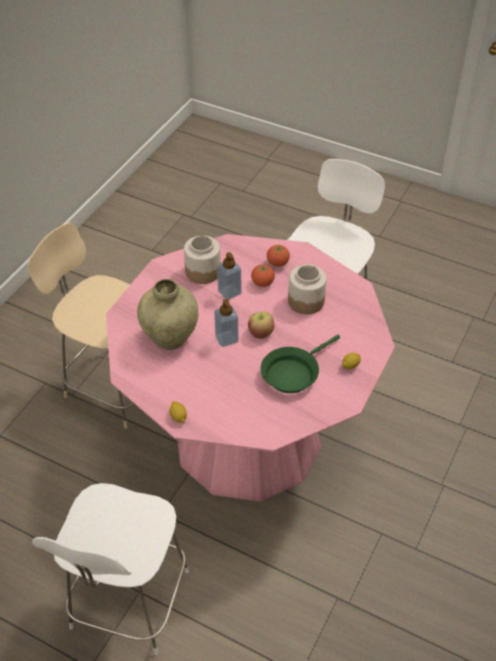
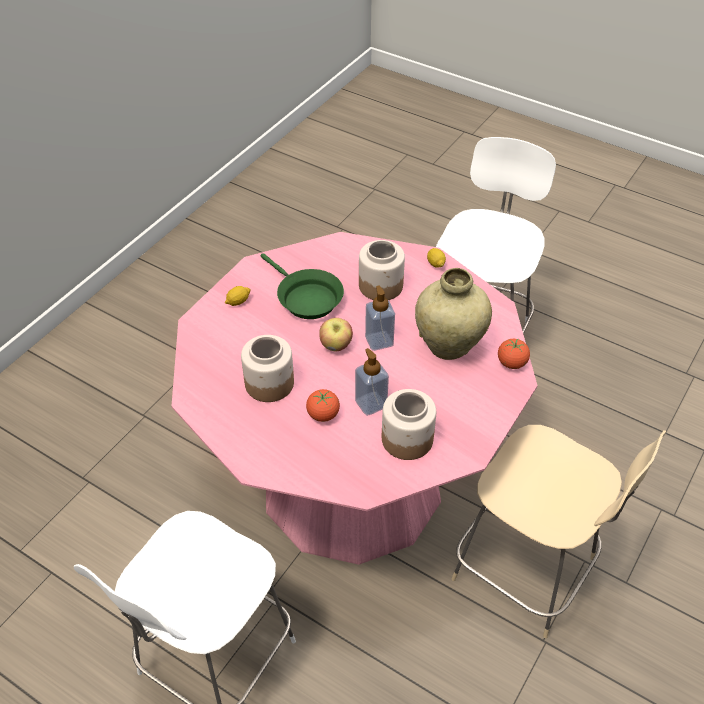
camera: 175 degrees left, 0 degrees up
green frying pan [261,335,340,393] -> green frying pan turned 90 degrees clockwise [260,253,344,319]
tomato [267,244,290,267] -> tomato moved to [498,339,530,369]
none -> jar [359,240,405,300]

